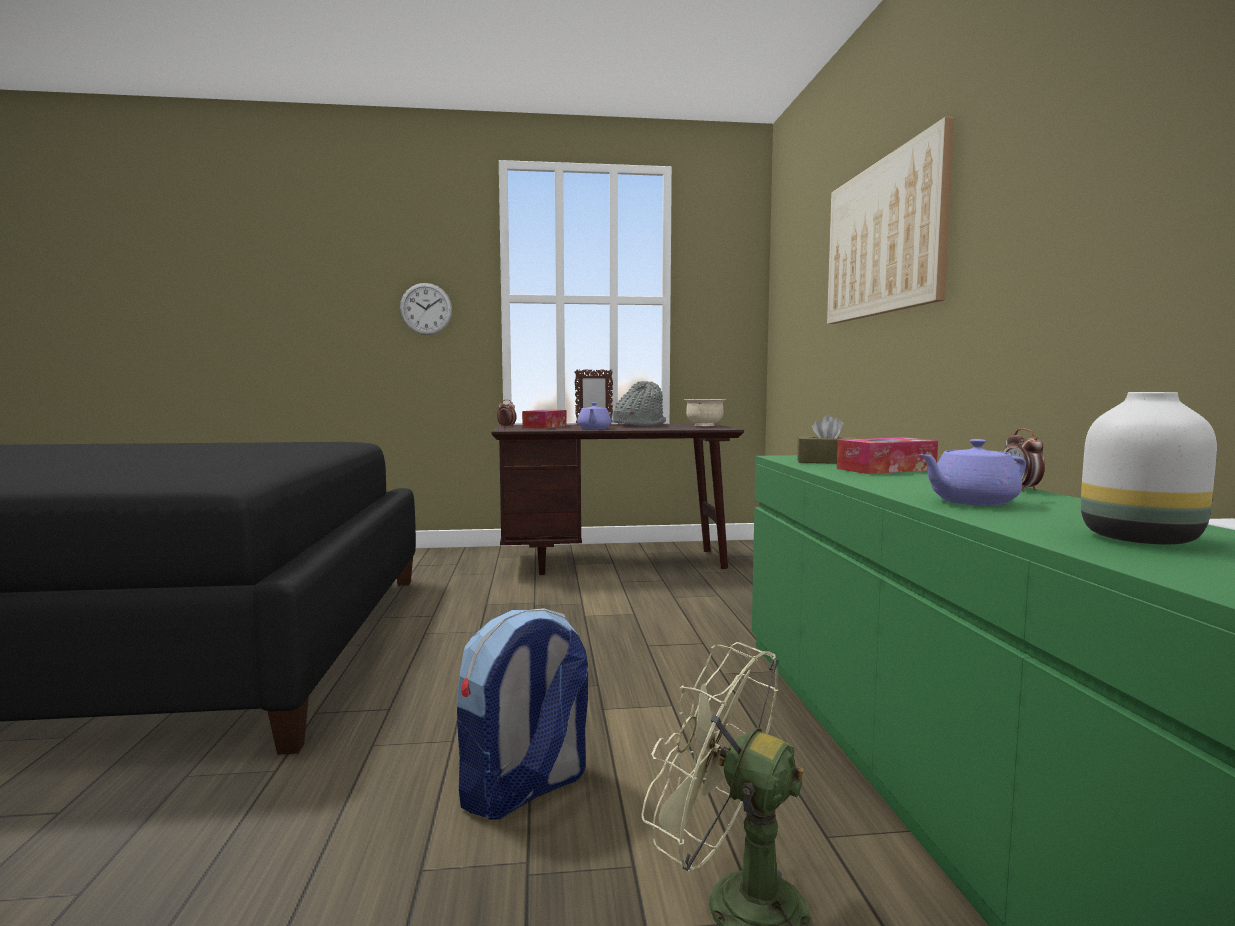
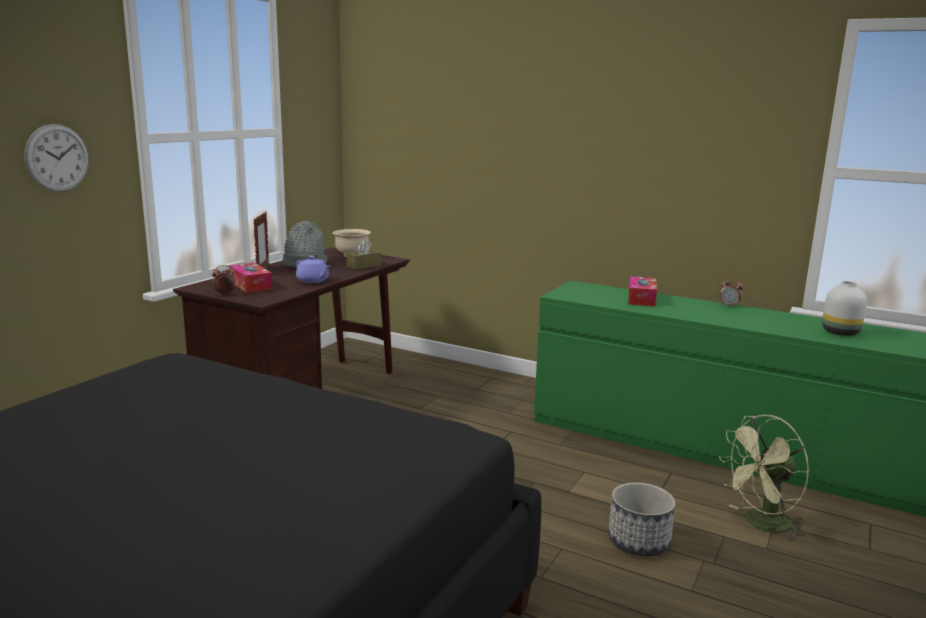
camera: 55 degrees left, 10 degrees up
backpack [457,608,588,820] -> planter [608,482,676,556]
brown tissue box [797,415,856,464] -> brown tissue box moved to [346,240,382,270]
picture [827,117,954,324] -> none
purple teapot [919,439,1026,506] -> none

